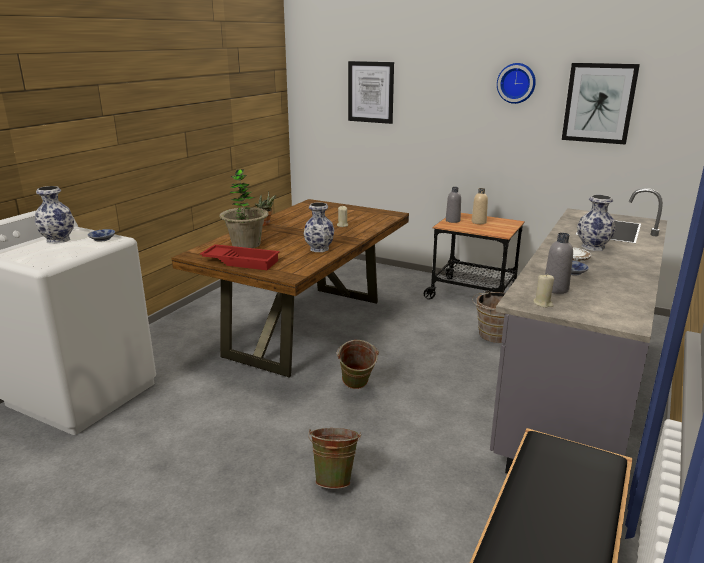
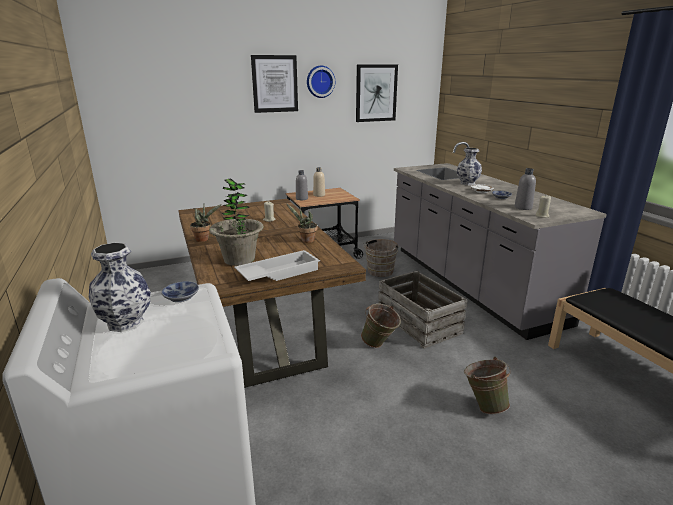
camera: 50 degrees left, 0 degrees up
red tray [200,244,280,270] -> white tray [234,250,320,281]
vase [304,202,334,252] -> potted plant [286,203,317,243]
picture [348,61,394,124] -> picture moved to [251,55,298,113]
none -> crate [378,271,467,349]

